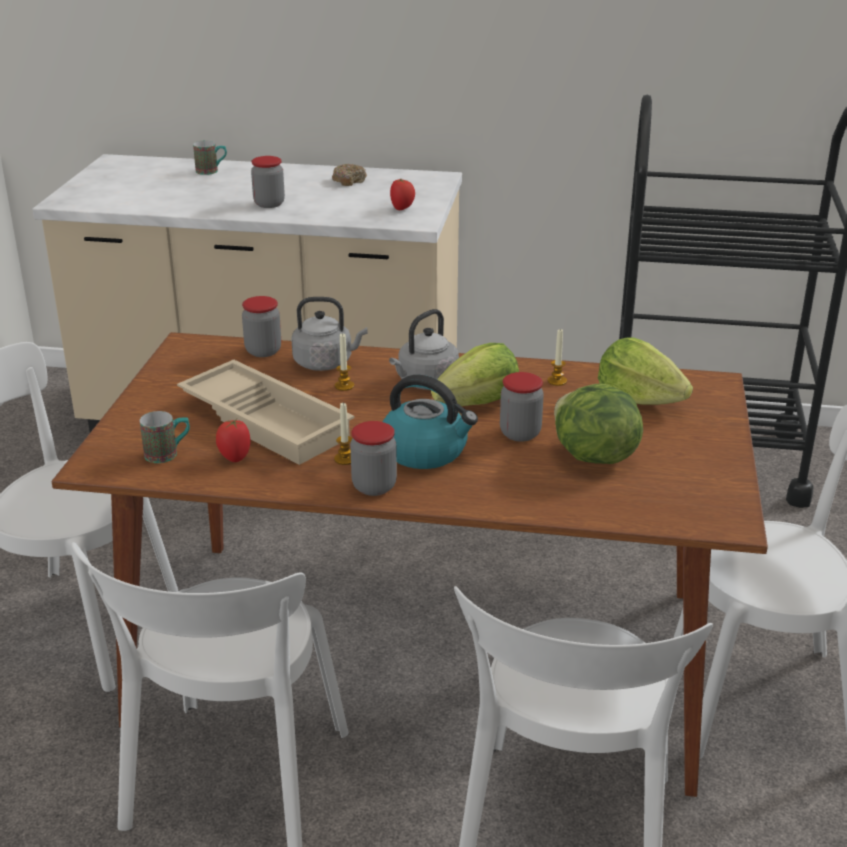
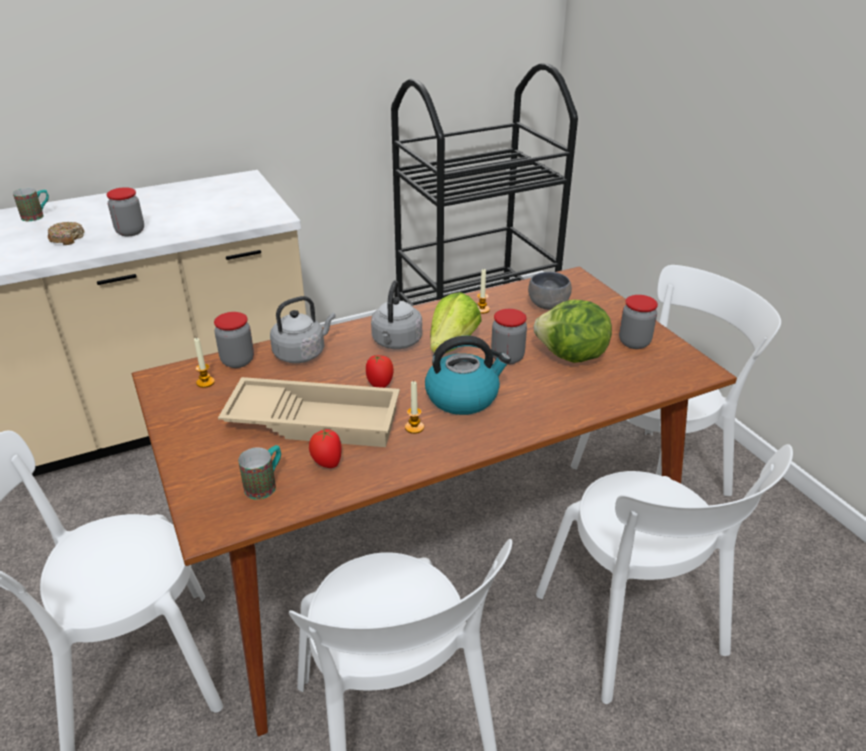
camera: 35 degrees left, 5 degrees up
donut [332,164,367,186] -> donut moved to [48,222,85,245]
candle [335,333,354,391] -> candle moved to [194,337,215,388]
jar [350,421,397,496] -> jar moved to [619,295,658,349]
tomato [390,179,415,210] -> tomato moved to [366,354,394,388]
lettuce [598,338,693,405] -> grey bowl [528,272,572,310]

